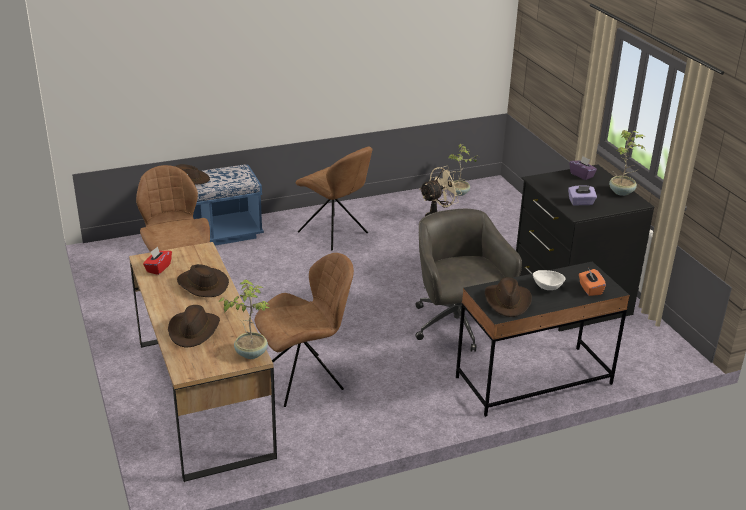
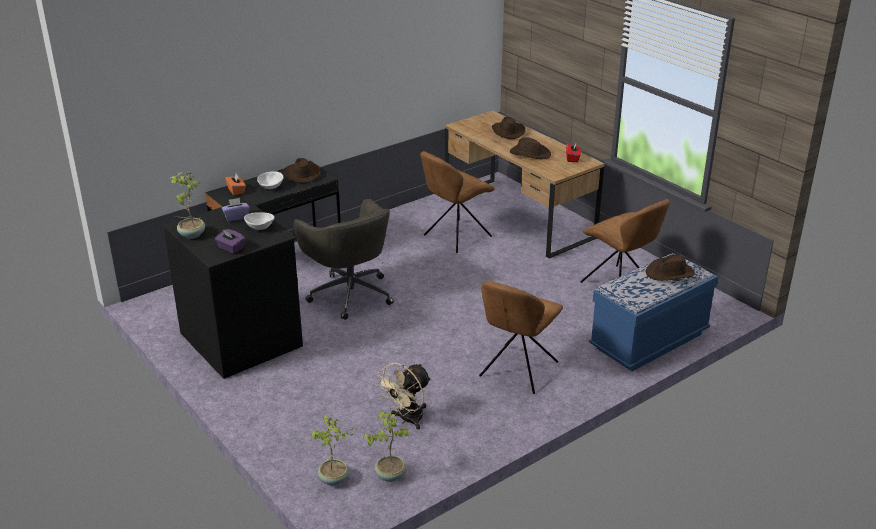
camera: 165 degrees right, 0 degrees up
potted plant [219,279,269,359] -> potted plant moved to [310,414,356,486]
brown chair [295,147,372,250] -> brown chair turned 90 degrees counterclockwise [479,281,563,394]
none -> white bowl [244,212,275,230]

